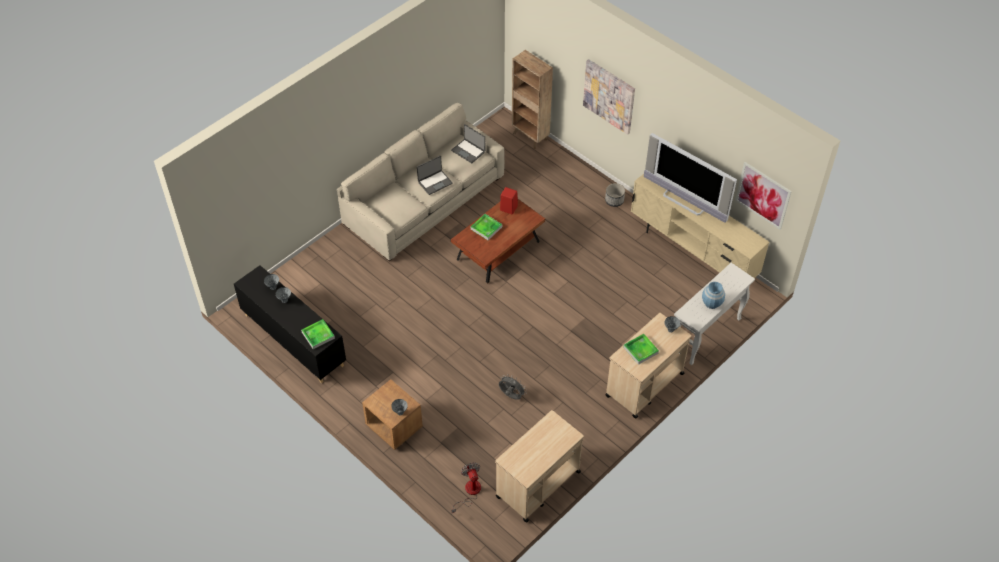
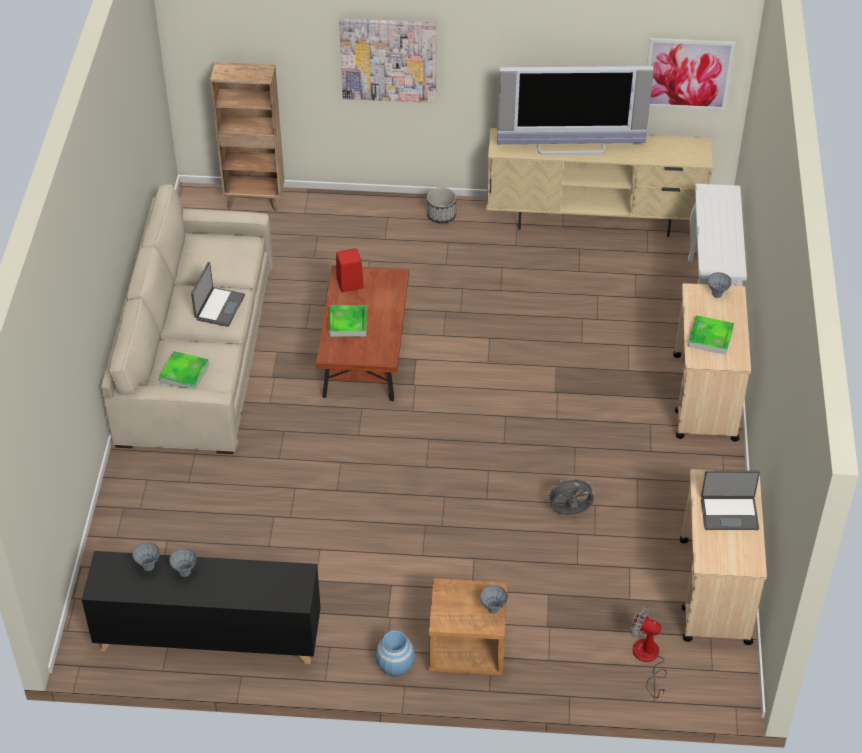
camera: 40 degrees left, 5 degrees down
tray [301,319,335,349] -> tray moved to [159,351,210,389]
laptop [451,124,485,163] -> laptop moved to [701,470,760,530]
blue vase [702,282,725,309] -> blue vase moved to [376,631,415,677]

